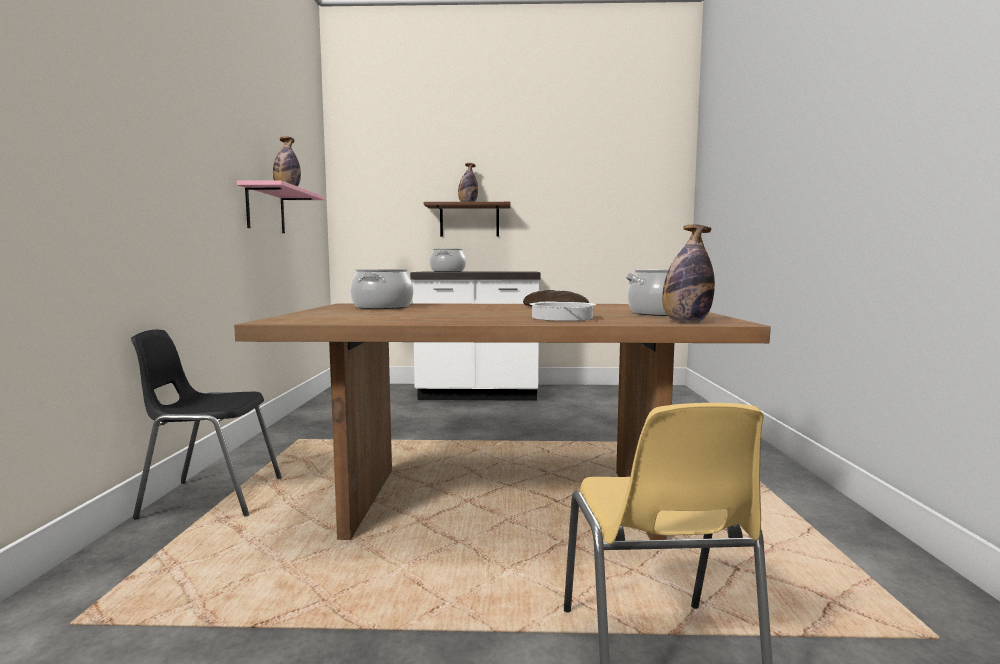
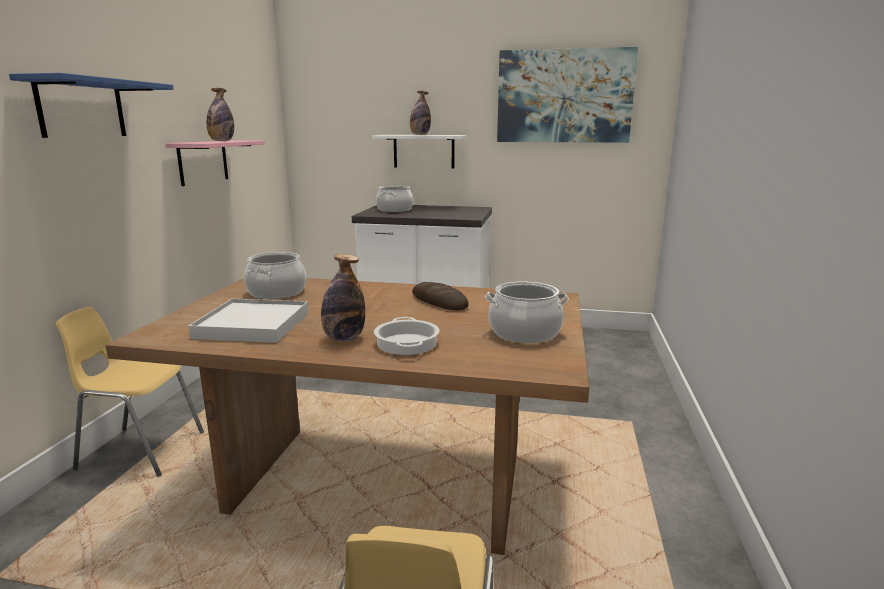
camera: 10 degrees right, 10 degrees up
black chair [131,330,282,519] -> yellow chair [56,307,204,477]
brown shelf [424,202,511,236] -> white shelf [372,135,467,168]
bottle [662,225,715,322] -> bottle moved to [321,254,365,341]
none -> blue shelf [9,73,174,138]
none -> white tray [188,299,309,343]
none -> picture [497,47,638,143]

